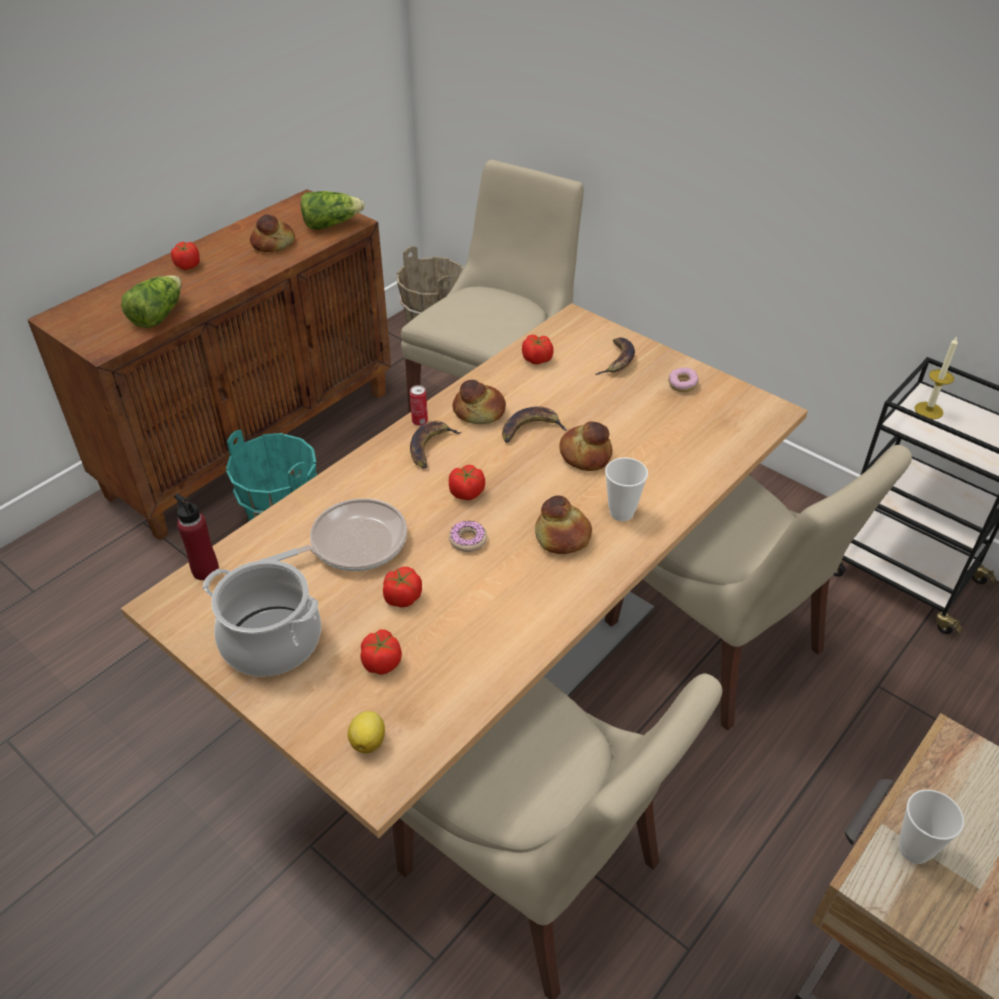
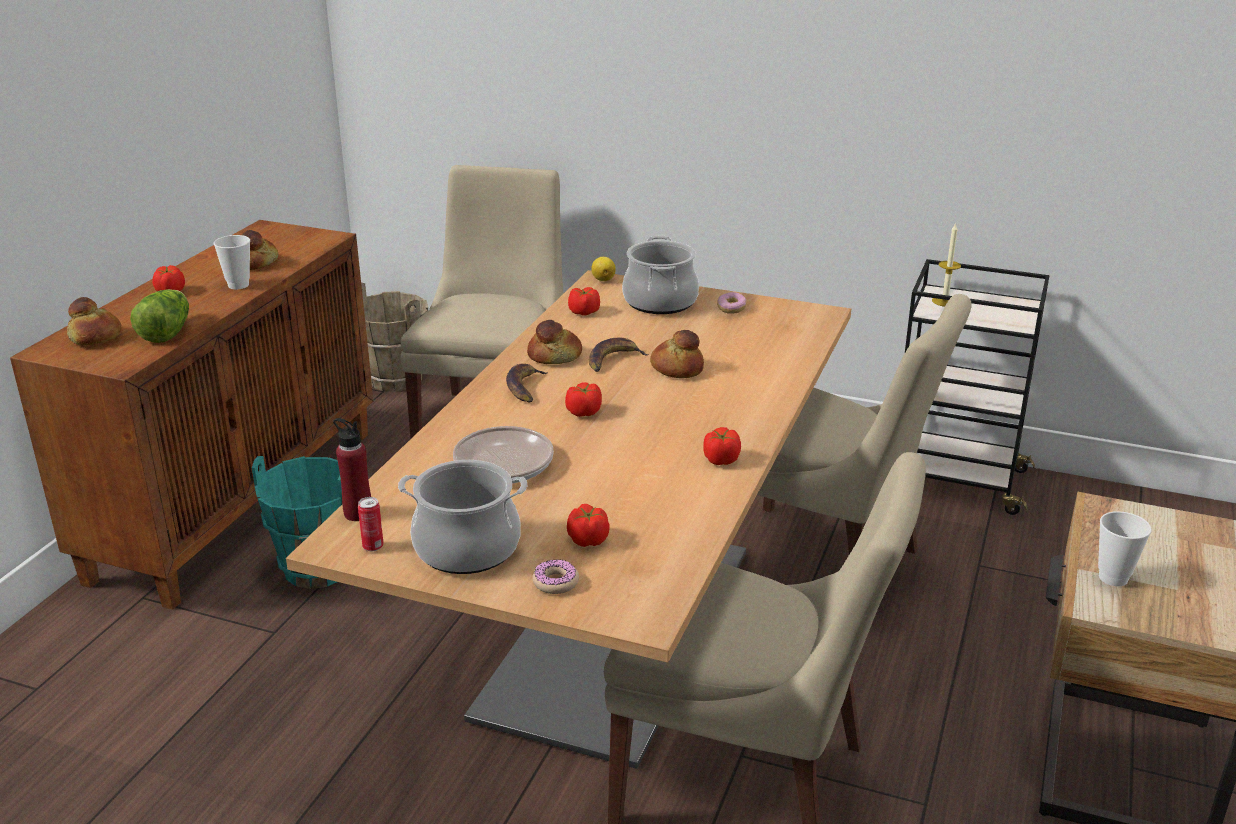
camera: 20 degrees left, 15 degrees down
lettuce [301,191,365,230] -> none
lemon [348,711,385,754] -> lemon moved to [591,257,616,281]
tomato [383,567,422,608] -> tomato moved to [703,427,741,465]
can [410,385,428,426] -> can moved to [358,497,384,551]
donut [449,520,487,552] -> donut moved to [533,559,579,594]
bread [535,496,592,554] -> bread moved to [67,297,121,345]
banana [596,338,635,375] -> cooking pot [622,236,699,314]
cup [605,458,648,521] -> cup moved to [214,235,250,289]

